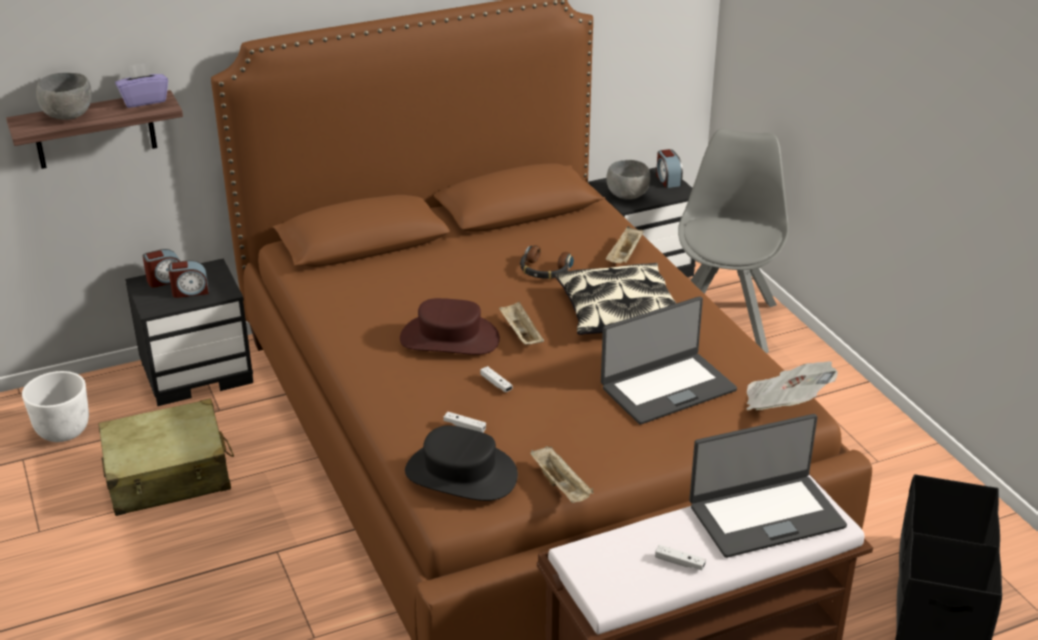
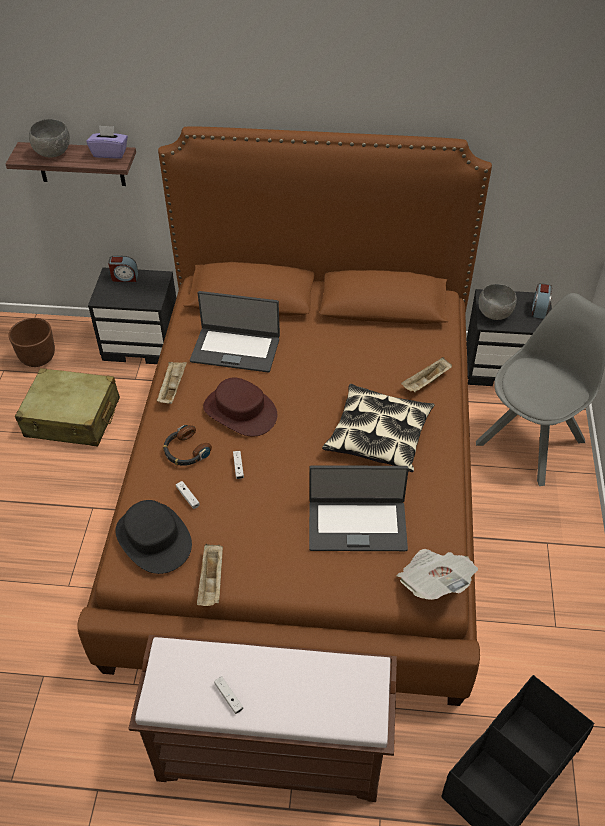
camera: 30 degrees right, 15 degrees up
white planter [22,371,89,442] -> brown planter [8,318,55,367]
alarm clock [168,260,209,298] -> none
beige tray [499,302,544,345] -> beige tray moved to [157,362,187,404]
headphones [520,245,574,279] -> headphones moved to [163,425,212,466]
laptop [689,414,847,558] -> laptop moved to [190,291,280,372]

